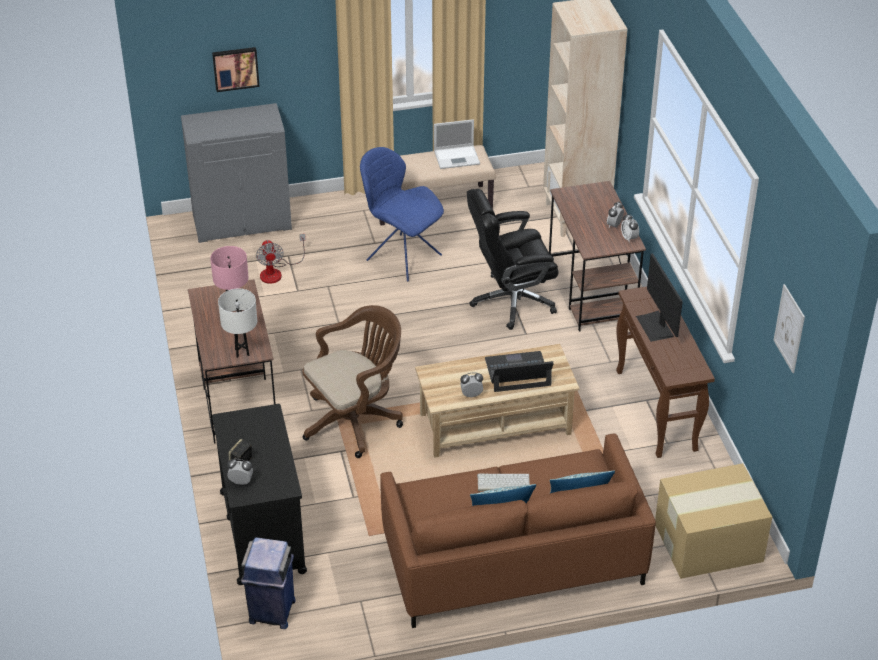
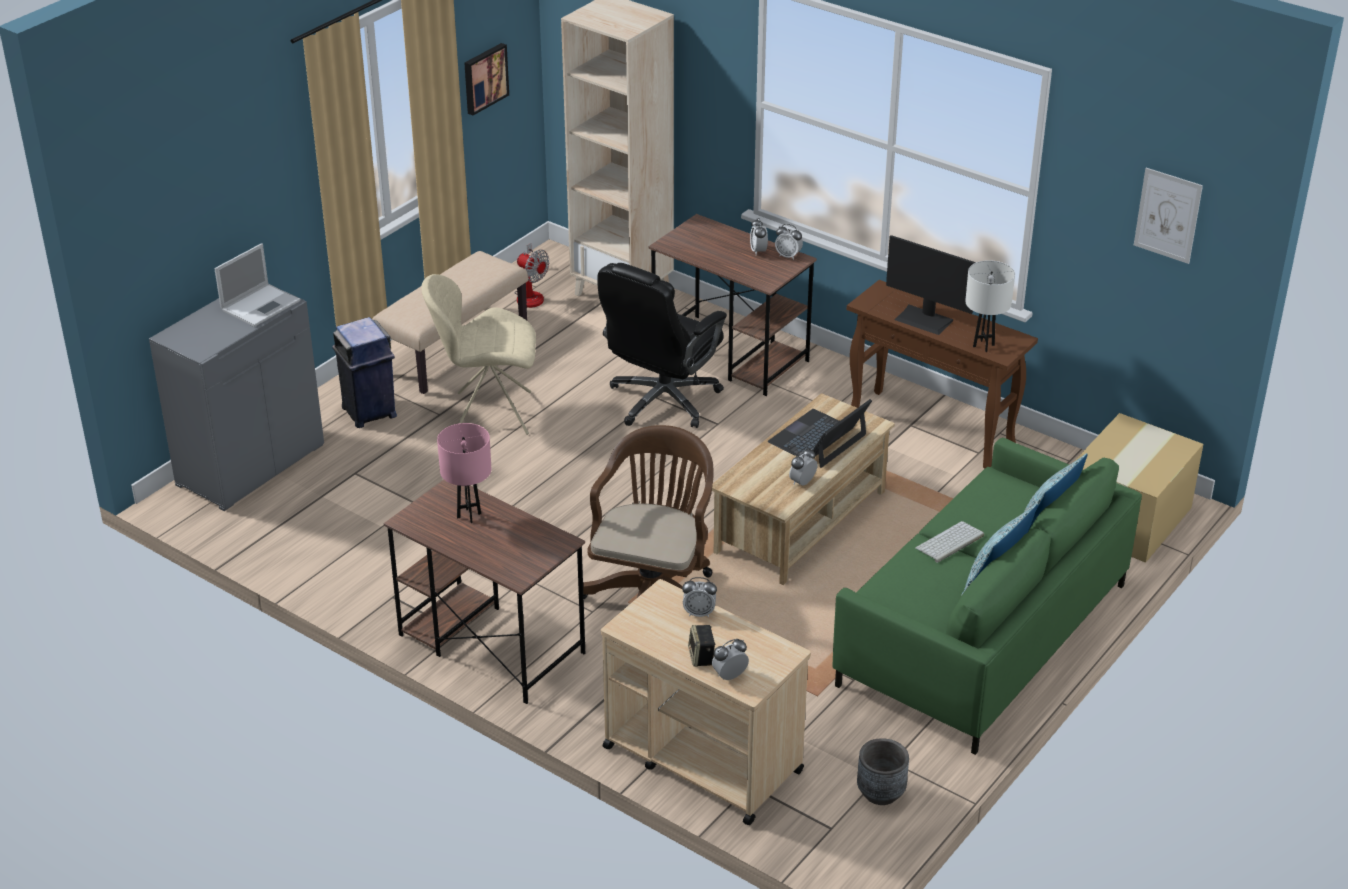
camera: 40 degrees left, 5 degrees down
picture [212,47,260,92] -> picture moved to [464,43,509,115]
black cart [212,404,307,585] -> beige cart [601,579,811,825]
white table lamp [218,289,257,358] -> white table lamp moved to [965,260,1015,352]
blue trash can [241,537,296,629] -> blue trash can moved to [332,317,397,428]
fan [256,234,306,284] -> fan moved to [514,243,549,308]
blue chair [360,147,444,282] -> beige chair [422,274,536,435]
brown sofa [380,434,656,628] -> green sofa [832,438,1142,755]
laptop [434,119,480,169] -> laptop moved to [214,243,300,327]
none -> alarm clock [682,577,717,617]
none -> grey planter [857,738,909,805]

